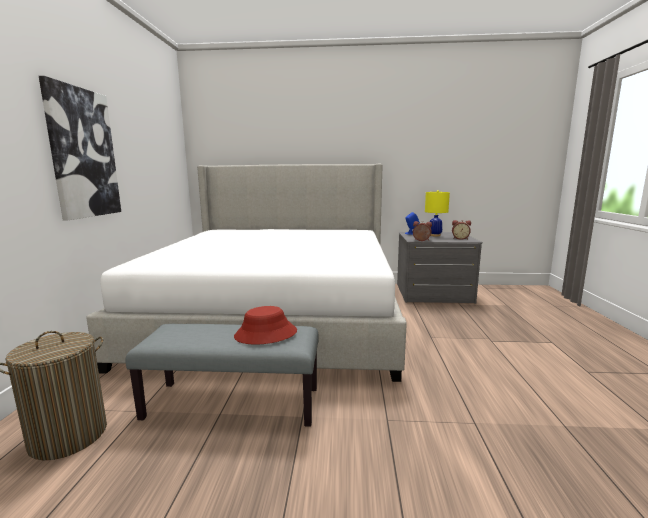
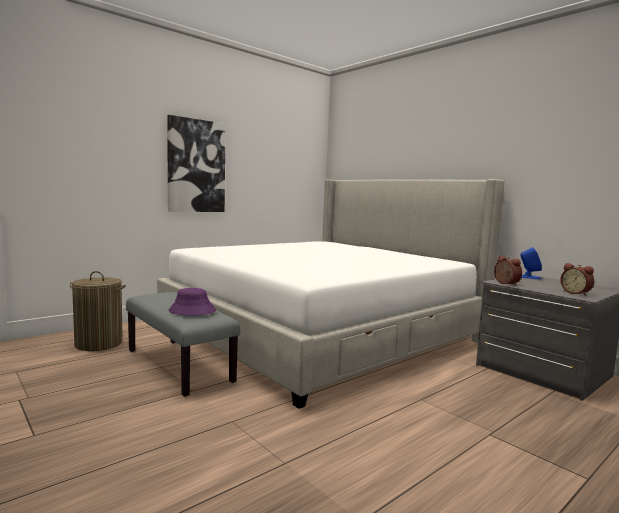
camera: 45 degrees right, 5 degrees down
red hat [234,306,297,345] -> purple hat [169,288,216,316]
yellow table lamp [425,190,450,236] -> none

